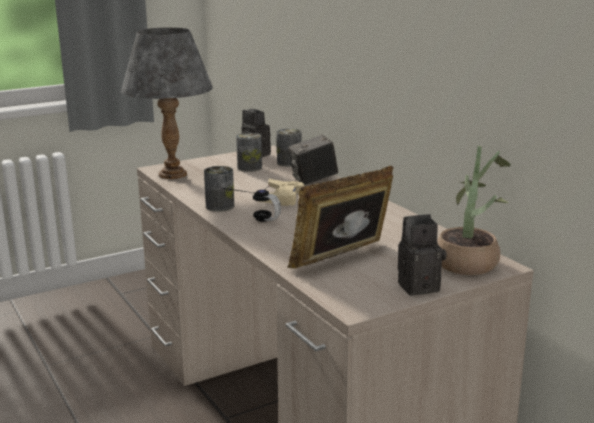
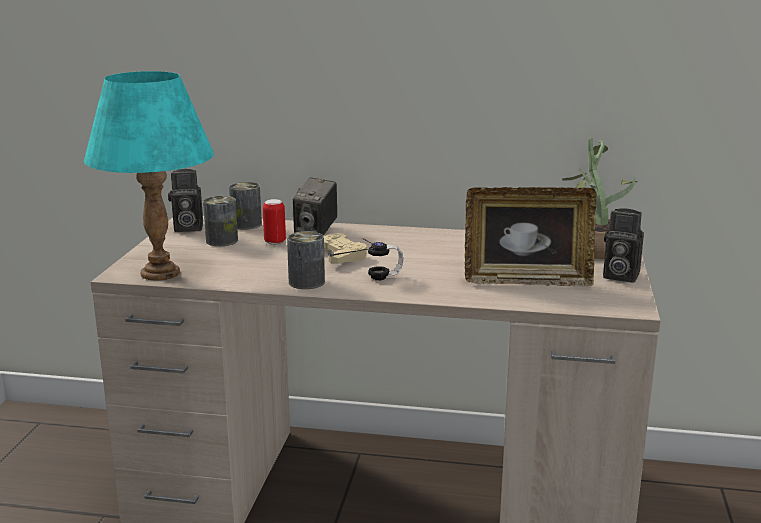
camera: 50 degrees left, 0 degrees up
grey table lamp [121,27,213,179] -> turquoise table lamp [84,71,214,280]
picture frame [287,166,393,269] -> picture frame turned 90 degrees counterclockwise [464,187,597,286]
camera [398,214,447,295] -> camera turned 90 degrees counterclockwise [603,208,644,283]
none -> can [263,199,286,245]

